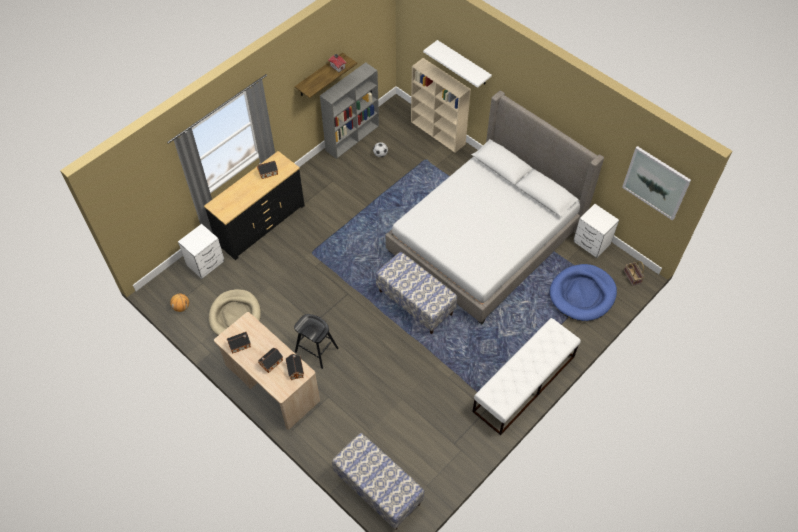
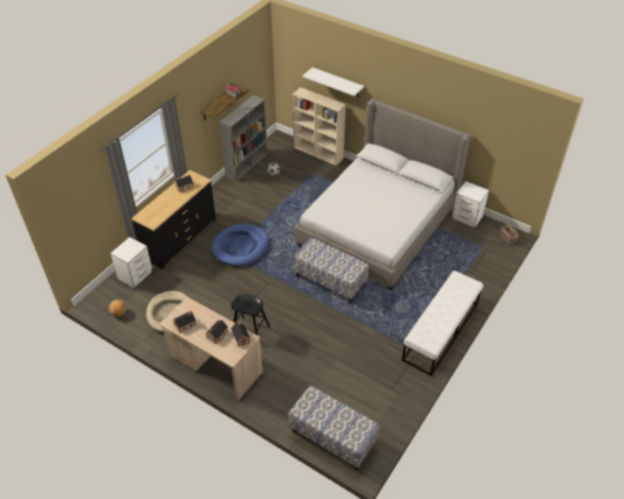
camera: 10 degrees left, 10 degrees down
blue dog bed [550,264,617,321] -> blue dog bed moved to [211,224,269,266]
picture [622,146,691,221] -> none

